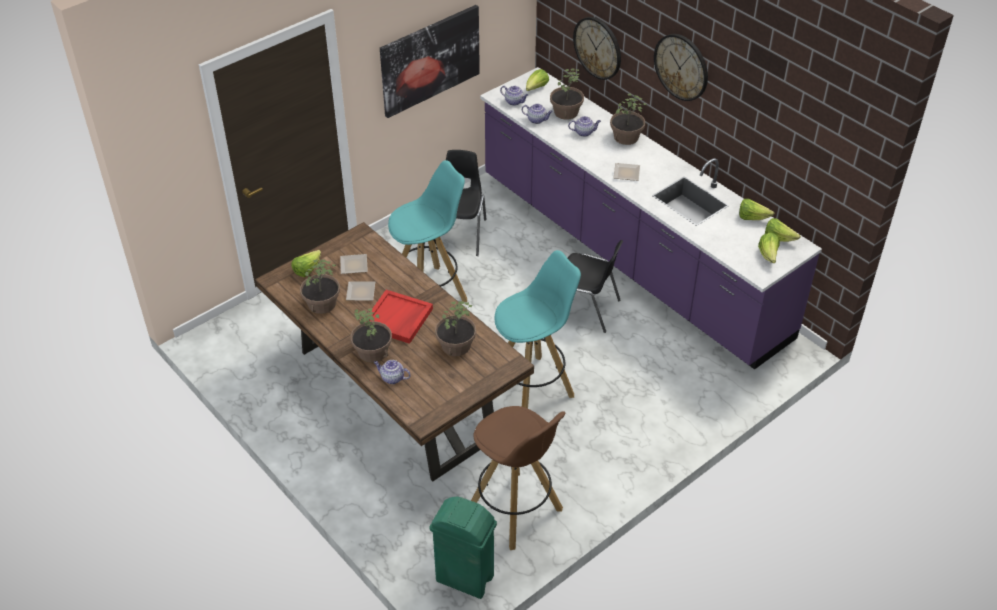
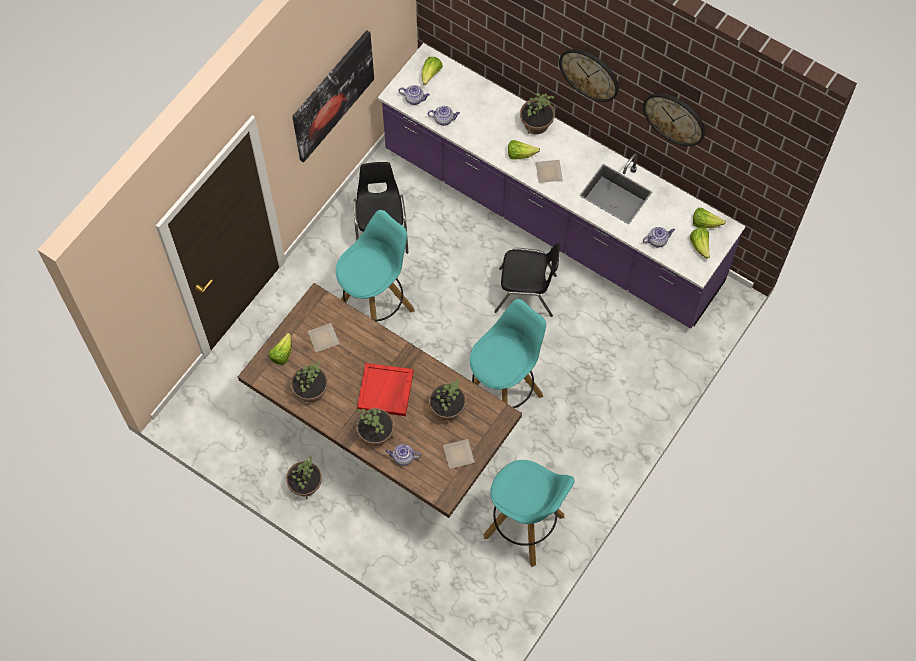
camera: 15 degrees left, 20 degrees up
plate [346,281,375,301] -> plate moved to [443,439,475,469]
green trash can [429,497,497,599] -> none
brown stool [471,406,565,550] -> turquoise stool [484,460,574,567]
potted plant [550,69,584,120] -> potted plant moved to [286,456,322,499]
teapot [568,116,601,137] -> teapot moved to [643,227,675,247]
wall clock [573,17,621,80] -> wall clock moved to [643,93,705,146]
lettuce [739,199,774,220] -> lettuce moved to [508,140,540,160]

